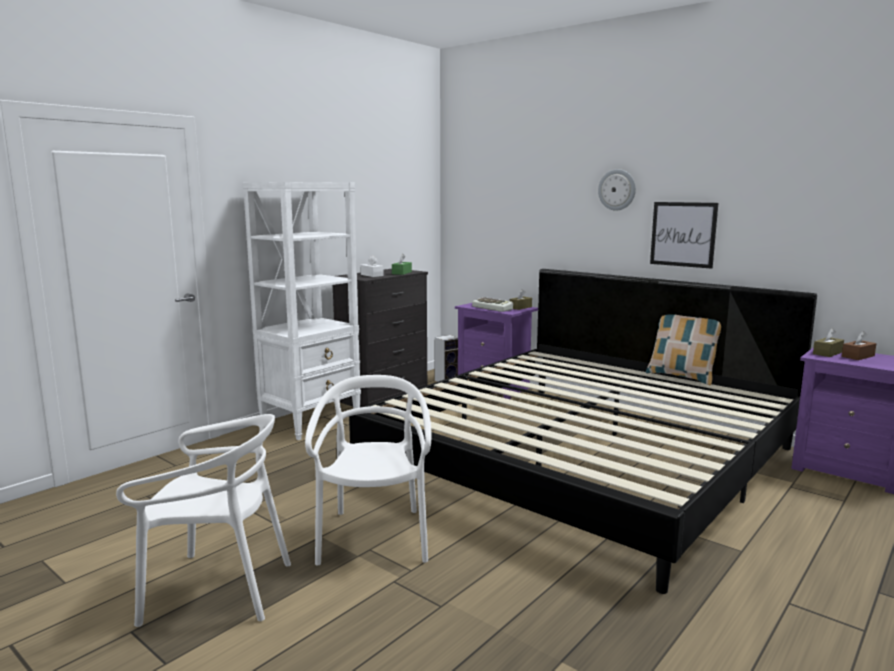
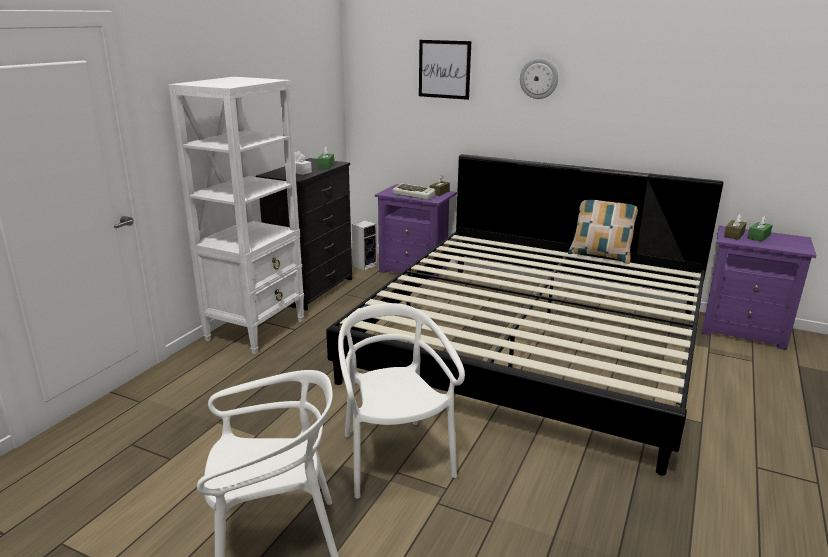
camera: 15 degrees left, 10 degrees up
picture [650,202,718,269] -> picture moved to [419,40,471,100]
brown tissue box [842,331,876,360] -> green tissue box [747,216,773,242]

